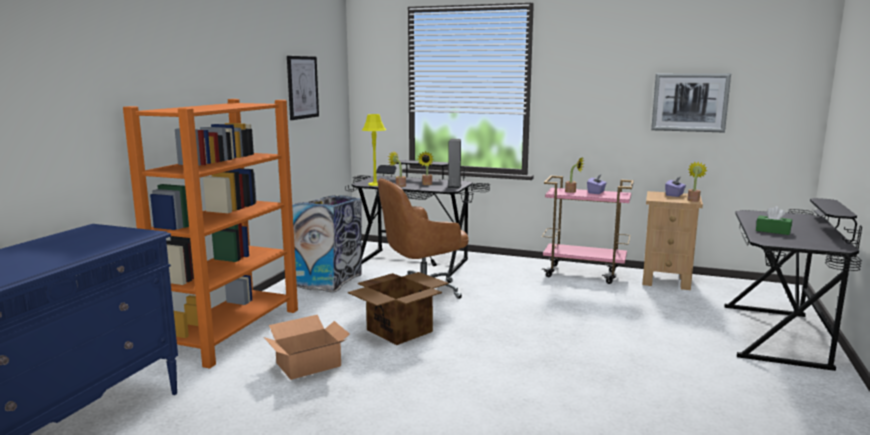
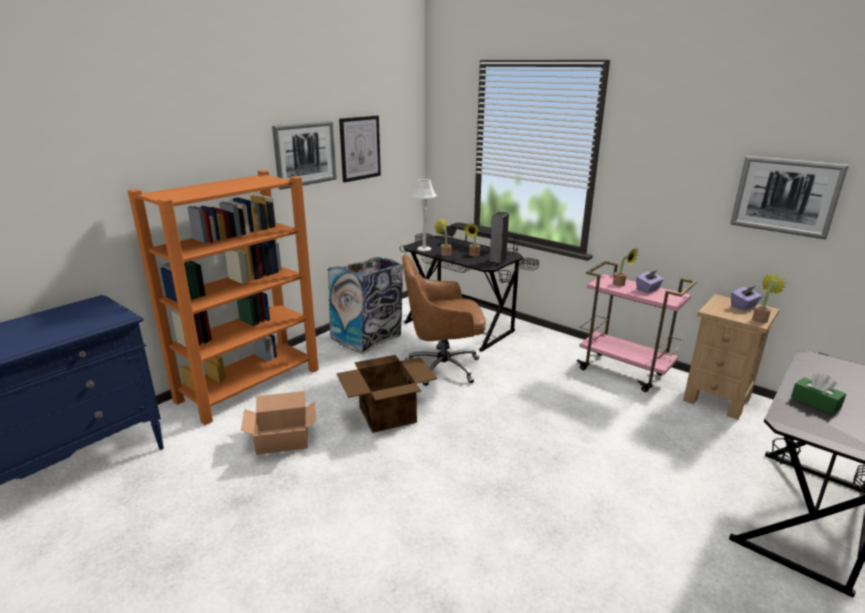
camera: 20 degrees right, 10 degrees up
yellow table lamp [362,114,386,186] -> white table lamp [411,179,437,252]
none -> picture [272,121,337,190]

